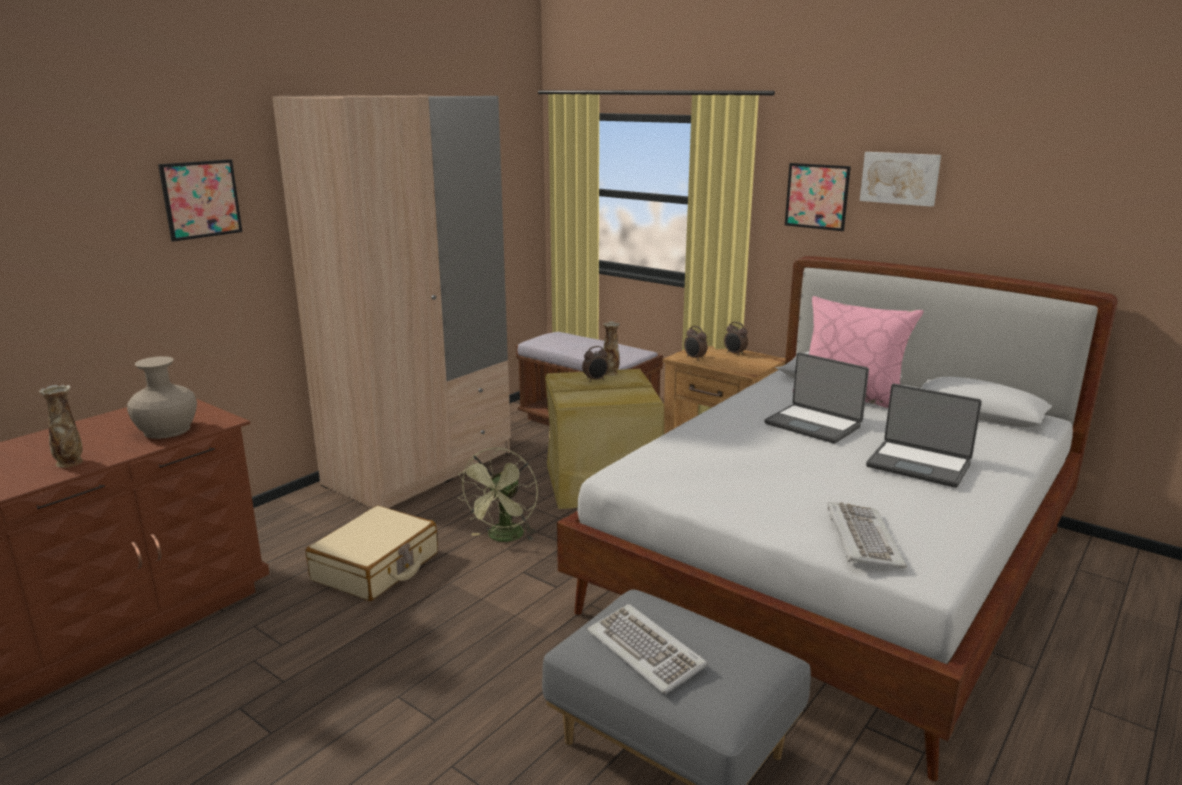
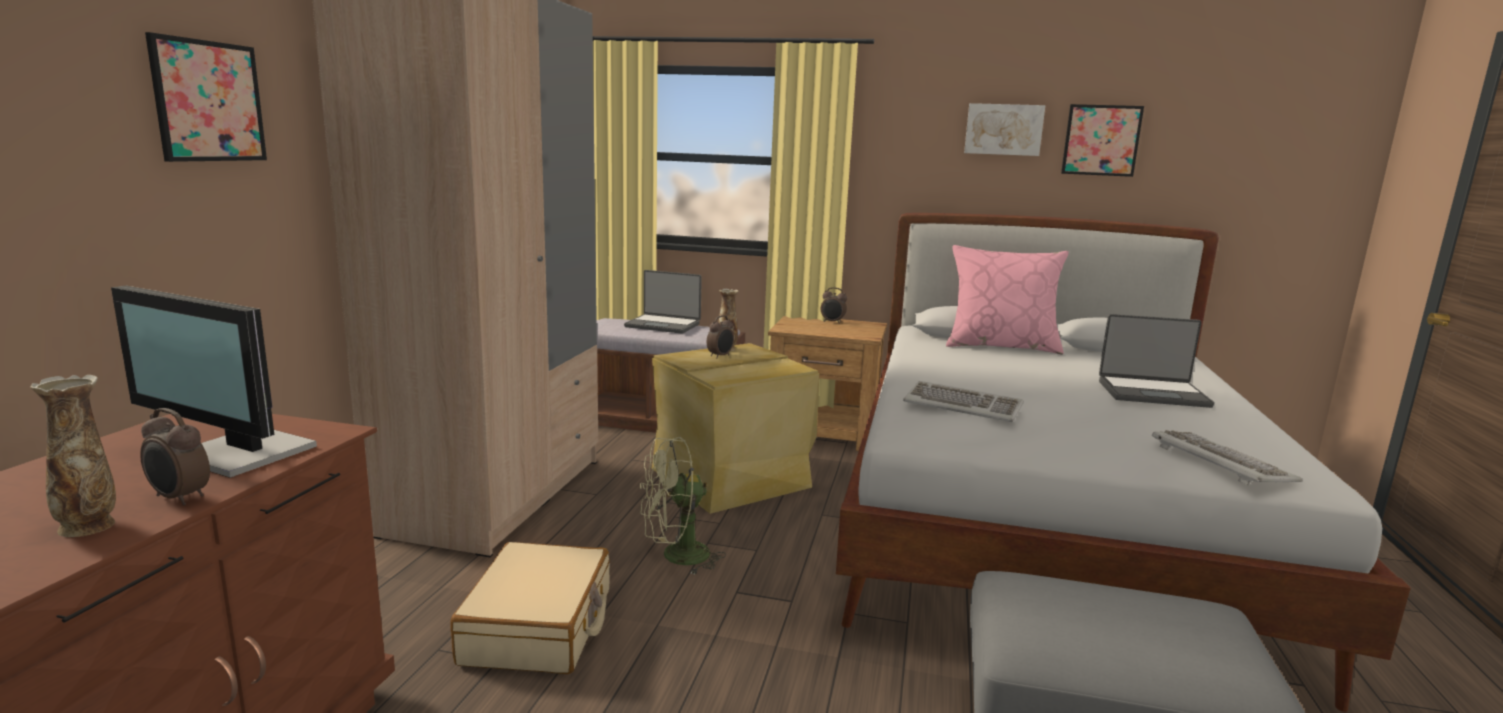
camera: 25 degrees left, 5 degrees down
beige vase [127,356,197,439] -> monitor [111,286,317,478]
green fan [457,447,538,542] -> green fan turned 75 degrees clockwise [640,437,726,575]
keyboard [587,604,708,694] -> keyboard moved to [903,381,1024,422]
alarm clock [684,326,708,361] -> alarm clock moved to [140,408,210,506]
laptop [765,352,869,444] -> laptop moved to [624,270,702,334]
picture [785,163,851,231] -> picture moved to [1061,104,1144,177]

